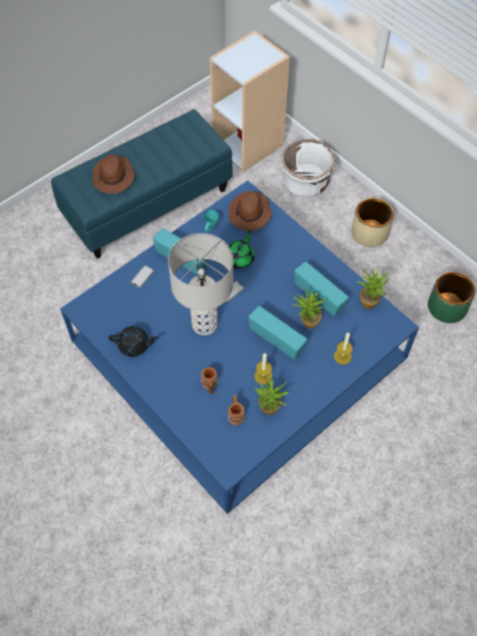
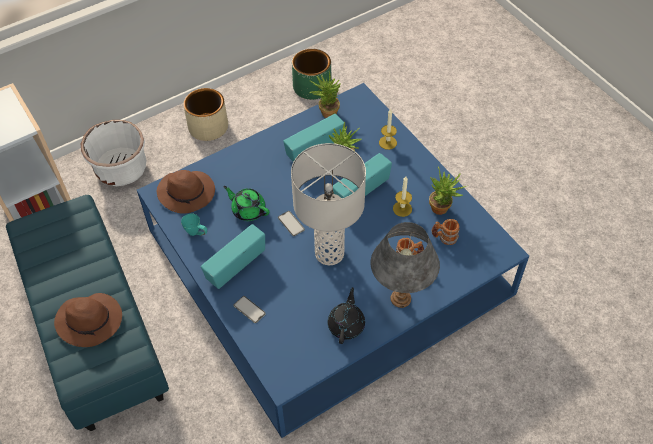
camera: 80 degrees left, 5 degrees down
none -> grey table lamp [371,222,440,308]

